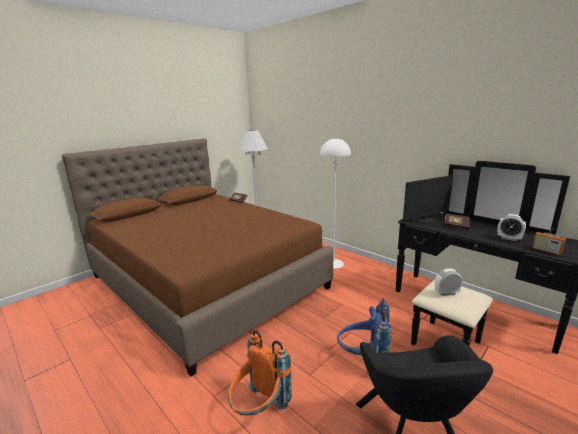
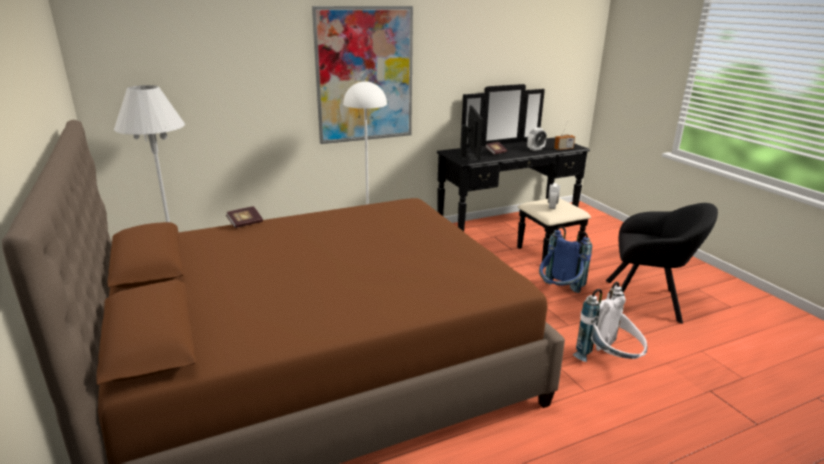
camera: 70 degrees left, 5 degrees up
orange backpack [228,330,292,416] -> white backpack [573,282,647,362]
none -> picture [312,6,413,144]

